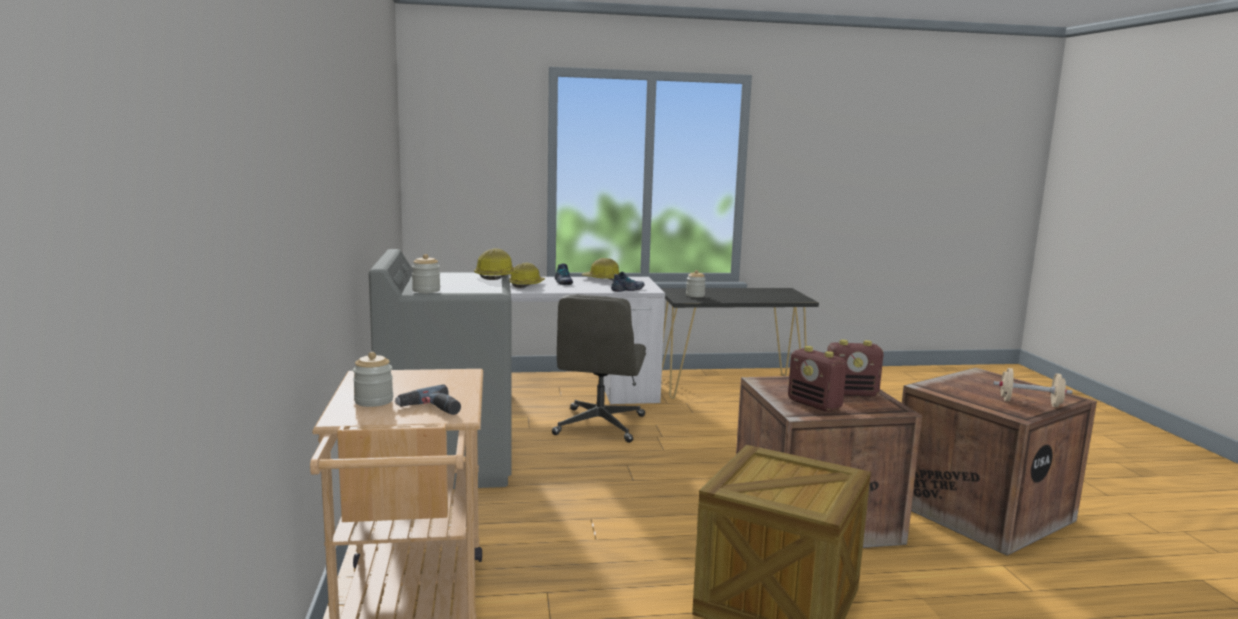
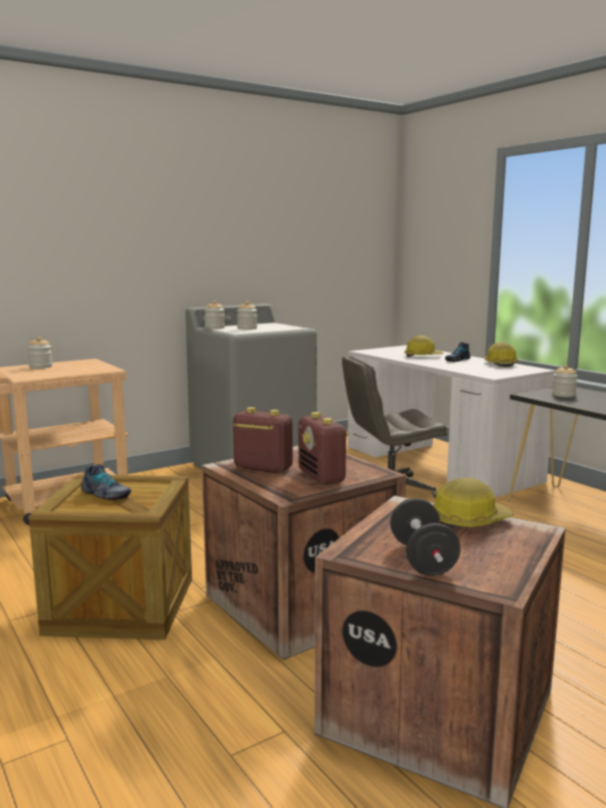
camera: 65 degrees right, 0 degrees up
power drill [395,384,461,415] -> none
hard hat [474,248,515,280] -> hard hat moved to [433,478,514,528]
shoe [611,271,645,292] -> shoe moved to [81,464,131,500]
radio [788,346,847,411] -> radio turned 90 degrees clockwise [233,407,293,473]
beige dumbbell [993,368,1072,407] -> black dumbbell [390,498,461,576]
none -> jar [237,301,257,330]

